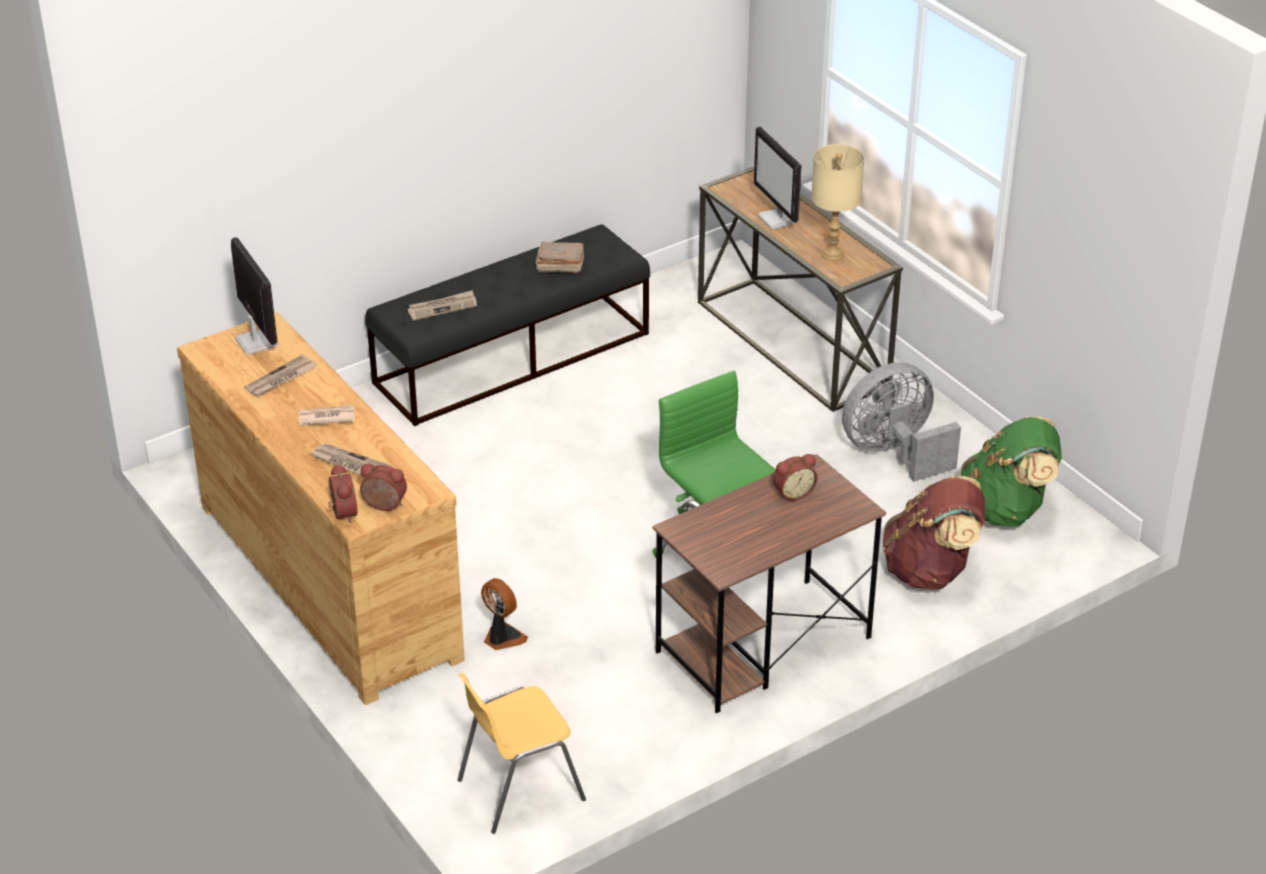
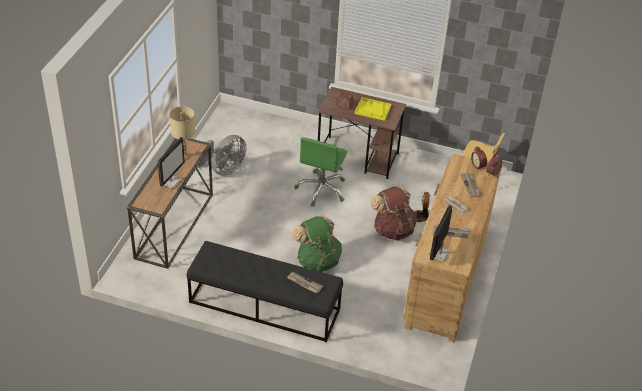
camera: 130 degrees left, 5 degrees up
brown book [536,242,584,273] -> none
grey fan [842,362,961,481] -> grey fan turned 75 degrees counterclockwise [197,135,247,176]
brown backpack [883,476,985,590] -> brown backpack moved to [371,186,417,240]
green backpack [961,416,1062,526] -> green backpack moved to [293,215,342,272]
none -> yellow tray [355,97,391,121]

